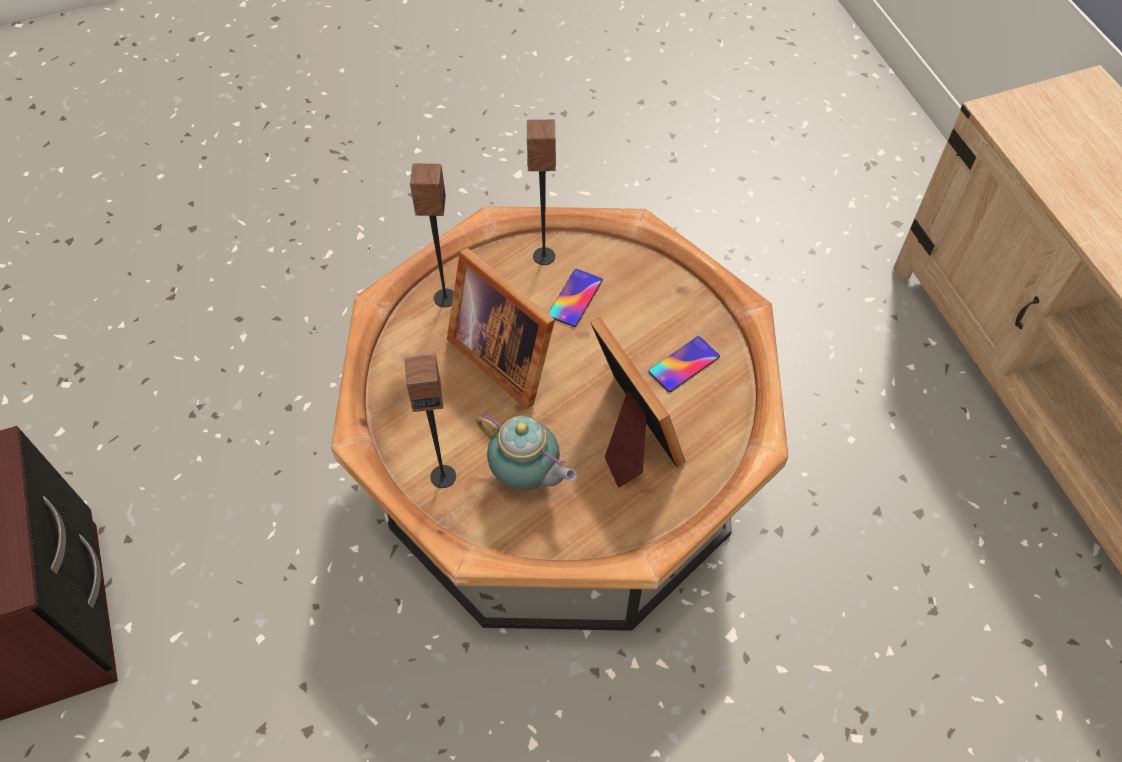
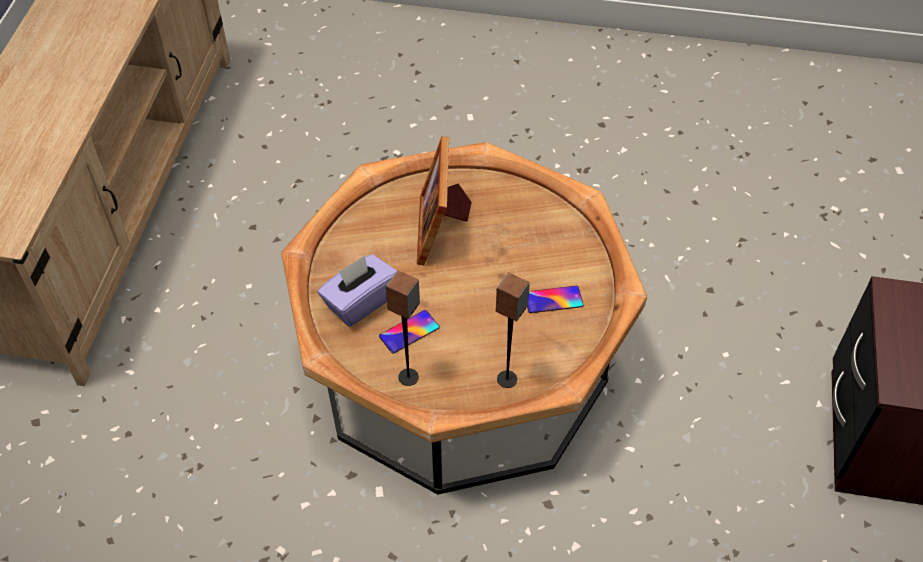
camera: 150 degrees left, 5 degrees down
speaker [405,354,456,488] -> none
picture frame [447,248,555,409] -> none
teapot [476,412,577,491] -> none
phone [649,336,720,392] -> phone moved to [527,286,583,313]
none -> purple tissue box [318,254,397,327]

